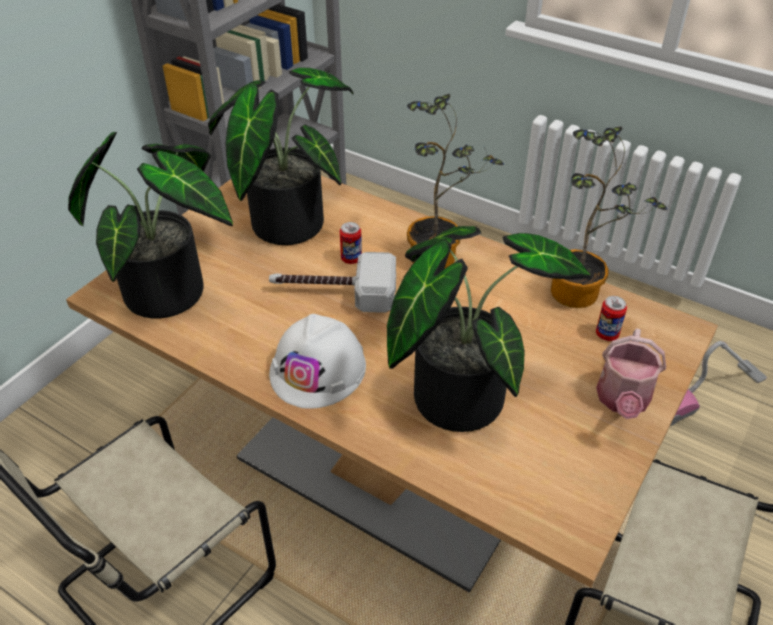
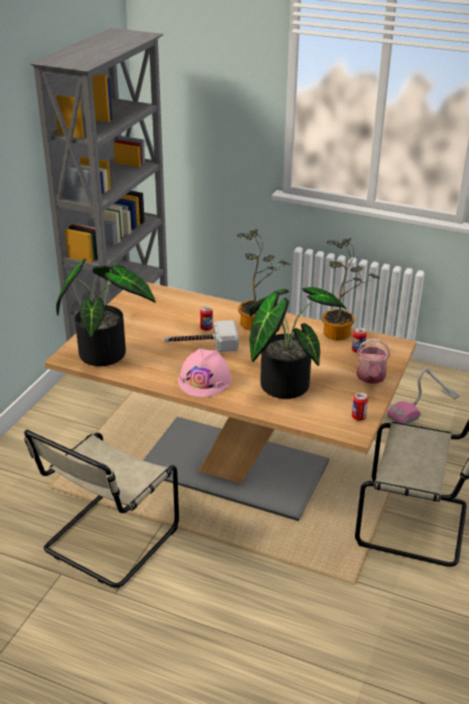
camera: 10 degrees left, 10 degrees down
potted plant [208,68,354,245] -> none
white hard hat [269,314,366,409] -> pink hard hat [178,348,231,397]
none -> can [352,392,368,421]

